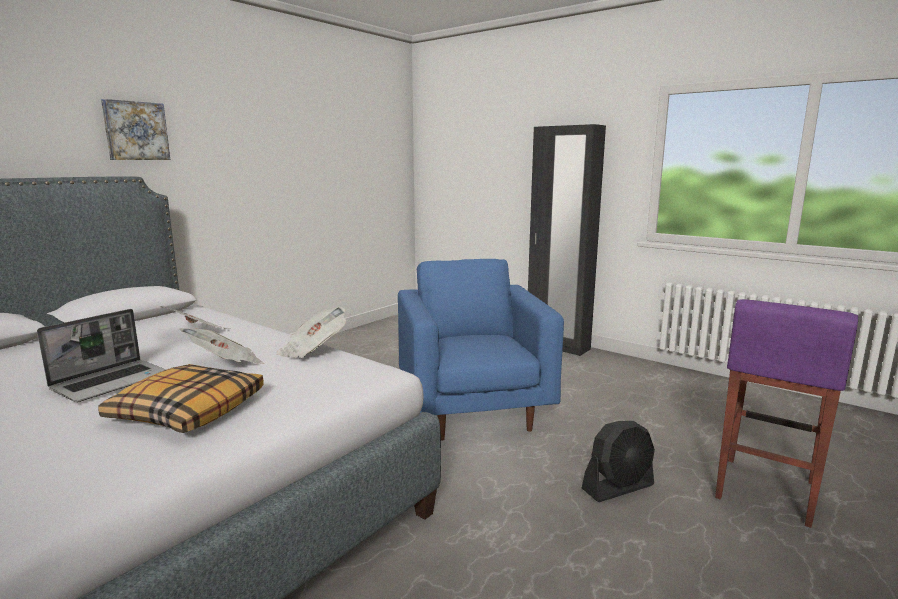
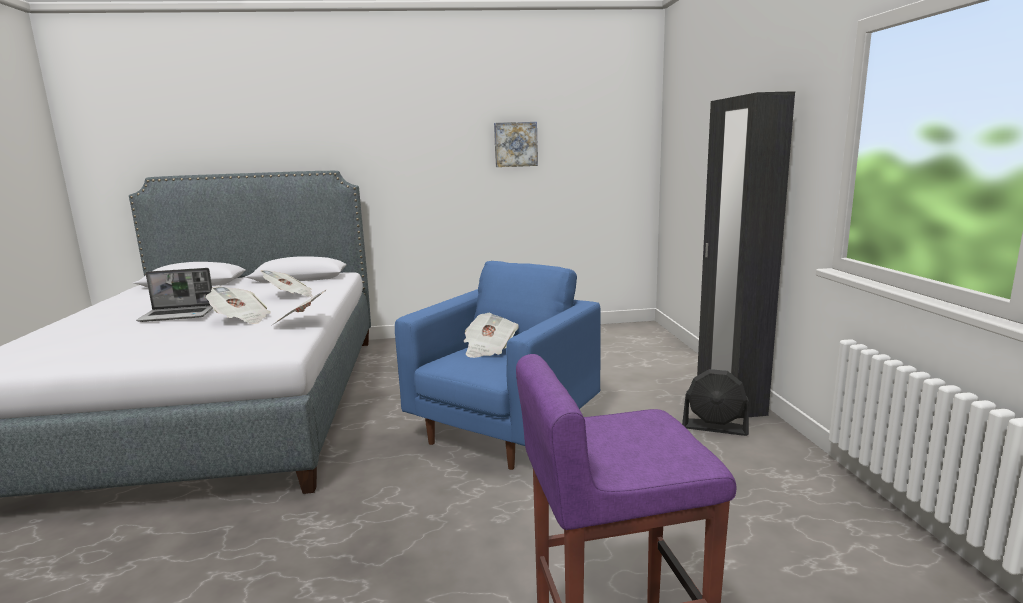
camera: 45 degrees right, 0 degrees up
pillow [98,364,264,433] -> none
picture [101,99,170,160] -> picture moved to [494,122,538,167]
black fan [582,421,655,502] -> black fan moved to [682,369,749,436]
none -> newspaper [464,313,518,358]

